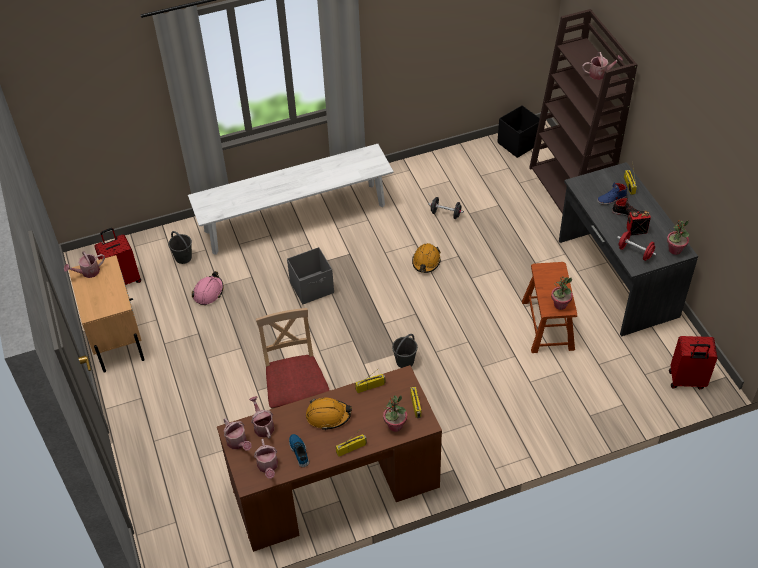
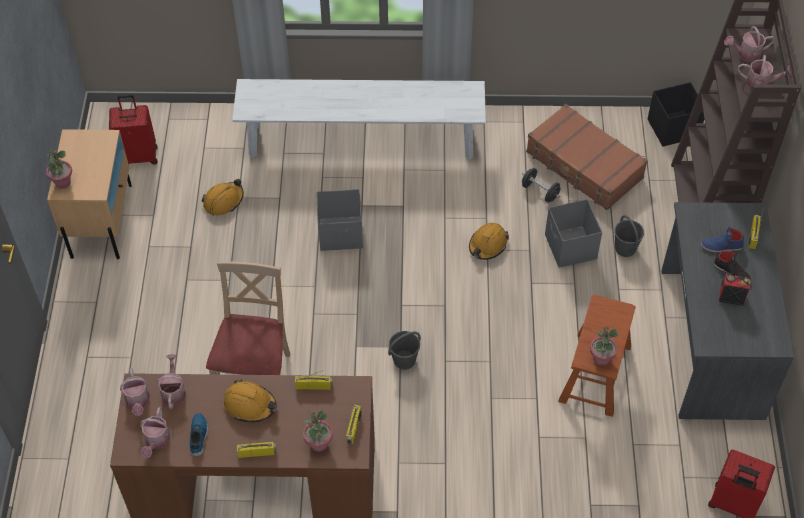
camera: 20 degrees right, 5 degrees up
watering can [64,251,105,278] -> watering can moved to [724,26,775,62]
grey bucket [168,231,192,264] -> grey bucket moved to [614,215,644,257]
pink hard hat [192,271,223,305] -> orange hard hat [202,179,244,215]
red dumbbell [617,231,657,261] -> none
potted plant [667,220,689,255] -> potted plant moved to [46,148,72,189]
none -> brown suitcase [526,104,648,210]
none -> grey storage box [545,199,602,268]

